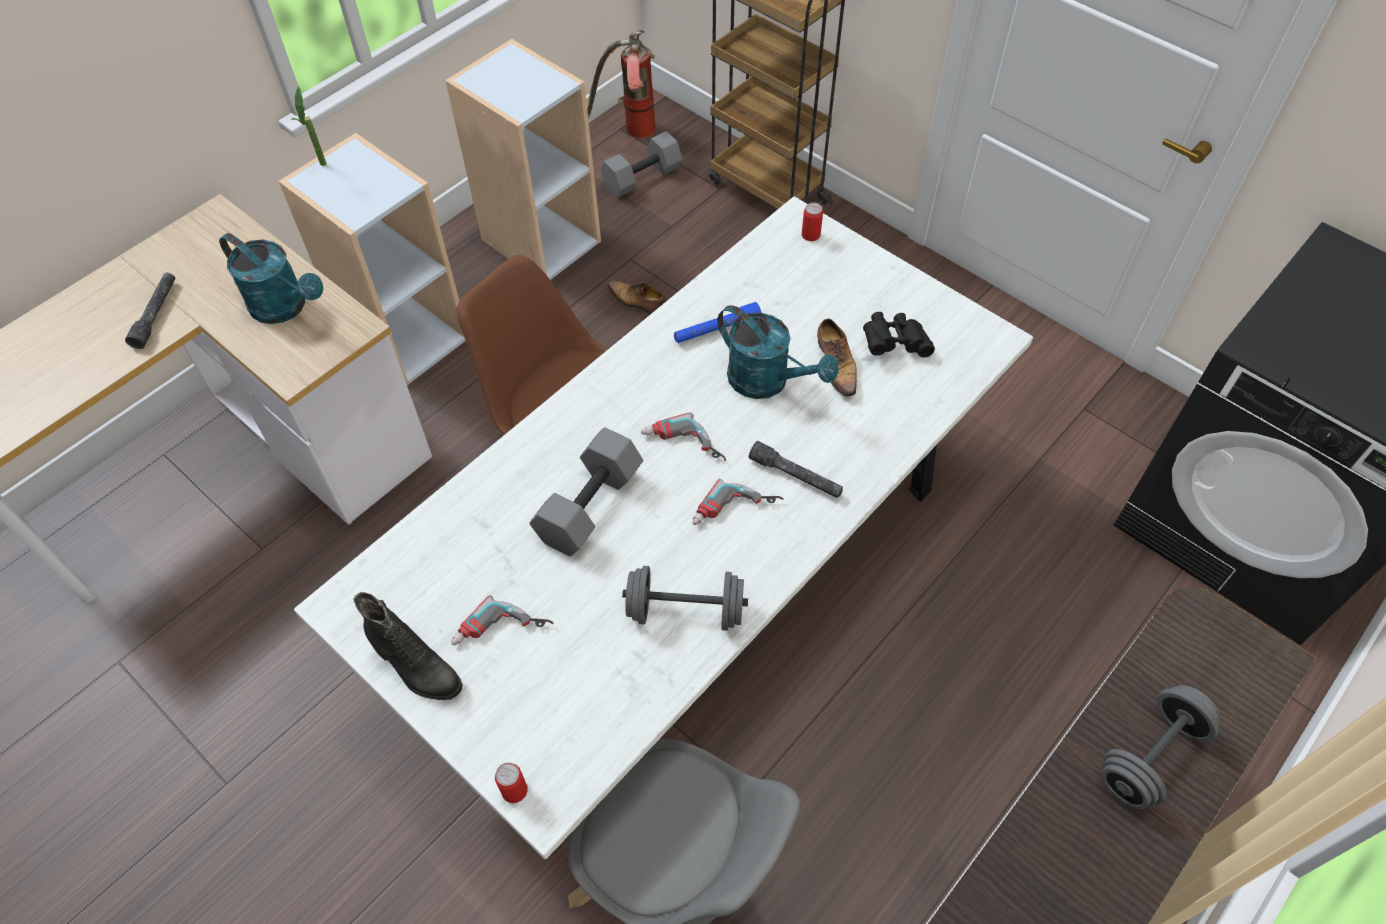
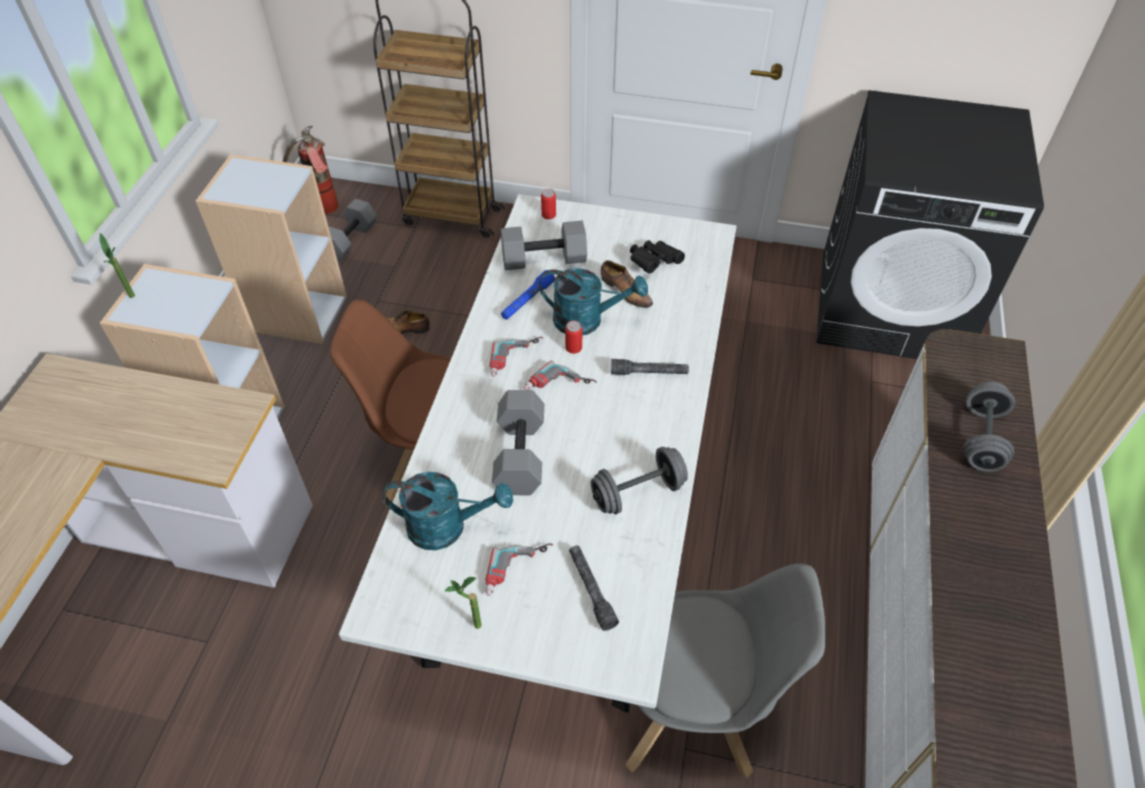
camera: 30 degrees left, 5 degrees down
grey flashlight [125,273,175,349] -> grey flashlight moved to [569,546,619,631]
turquoise watering can [219,233,323,324] -> turquoise watering can moved to [382,472,513,550]
black boot [353,592,462,700] -> potted plant [445,577,482,629]
can [495,763,528,803] -> can moved to [565,321,582,354]
power drill [693,479,783,525] -> power drill moved to [490,337,544,377]
none -> grey dumbbell [501,221,587,270]

